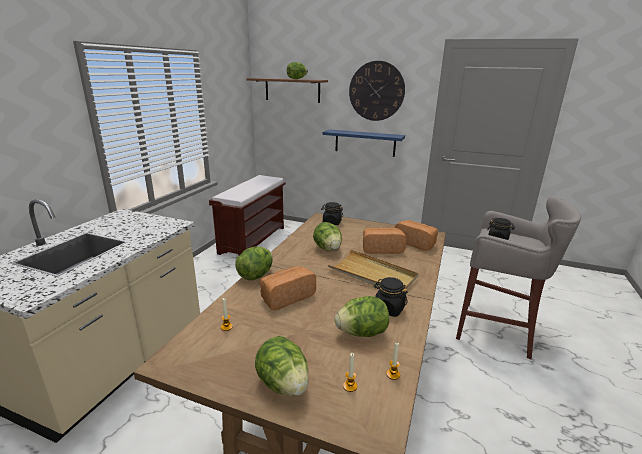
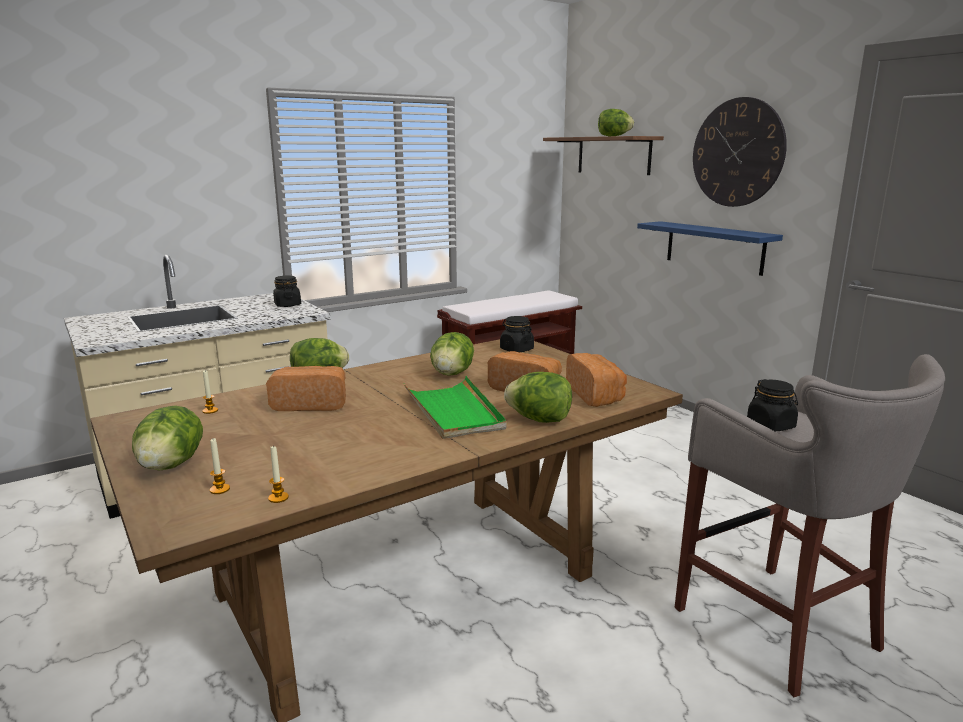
camera: 35 degrees right, 5 degrees down
beige tray [328,249,419,289] -> green tray [404,376,507,439]
lettuce [335,296,389,337] -> lettuce moved to [504,372,572,423]
black jar [374,277,408,317] -> black jar moved to [273,276,301,307]

